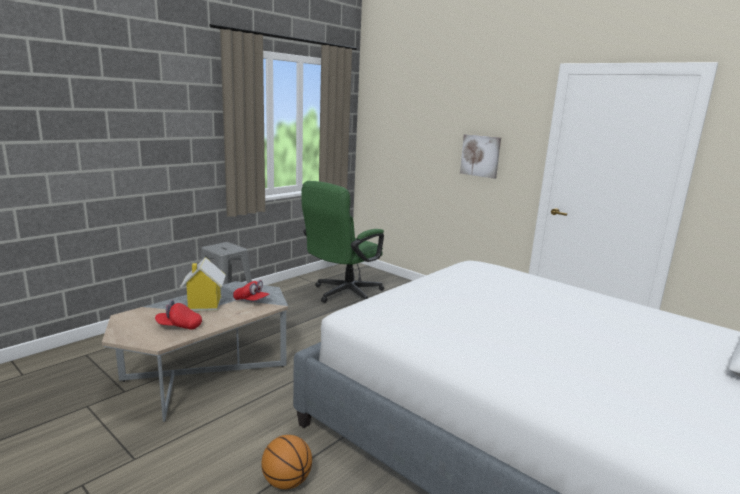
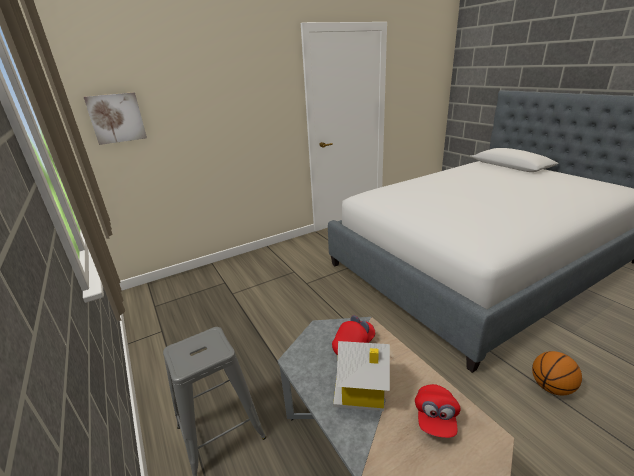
camera: 70 degrees left, 10 degrees up
green office chair [301,181,384,303] -> none
picture [460,134,501,179] -> picture moved to [84,92,147,145]

